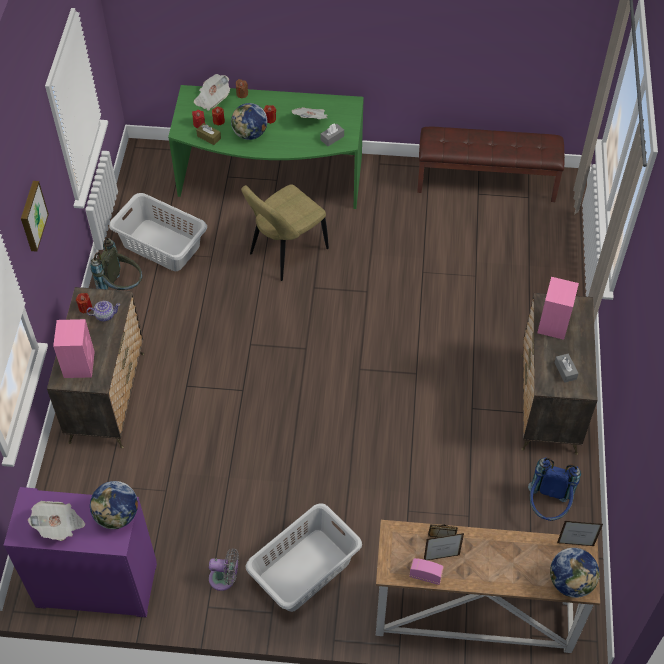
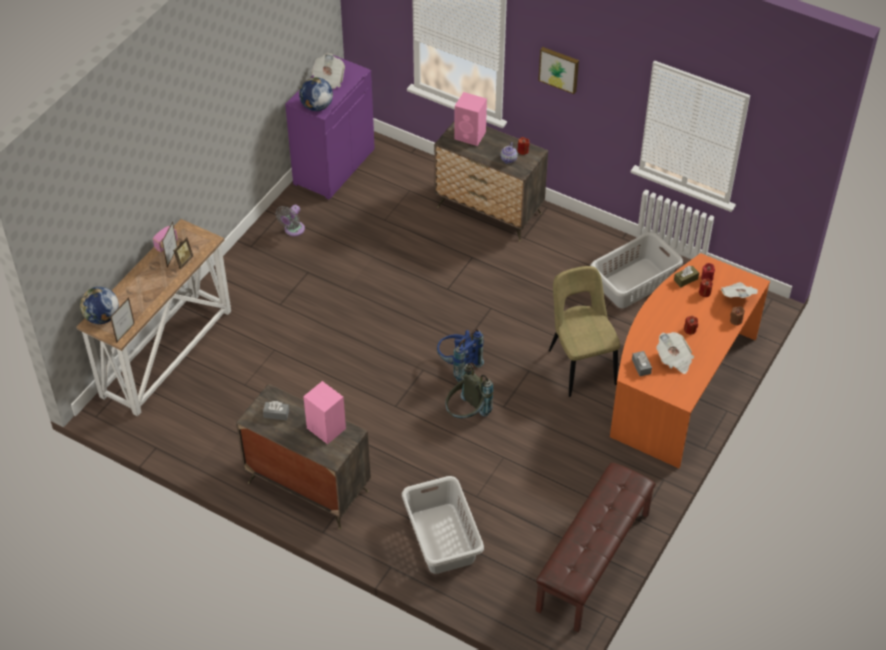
camera: 115 degrees right, 5 degrees down
grey backpack [90,238,142,290] -> grey backpack moved to [445,363,494,418]
green desk [168,85,364,209] -> orange desk [610,253,770,468]
globe [231,103,267,140] -> none
grey laundry basket [246,503,362,612] -> grey laundry basket moved to [402,476,484,574]
blue backpack [528,457,581,521] -> blue backpack moved to [437,329,484,382]

